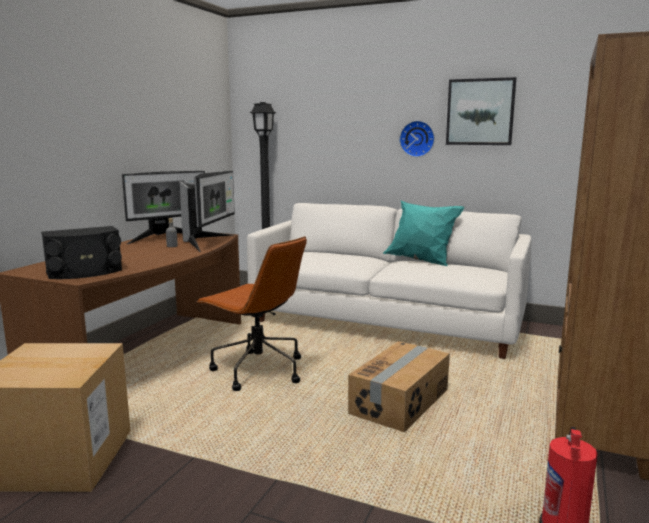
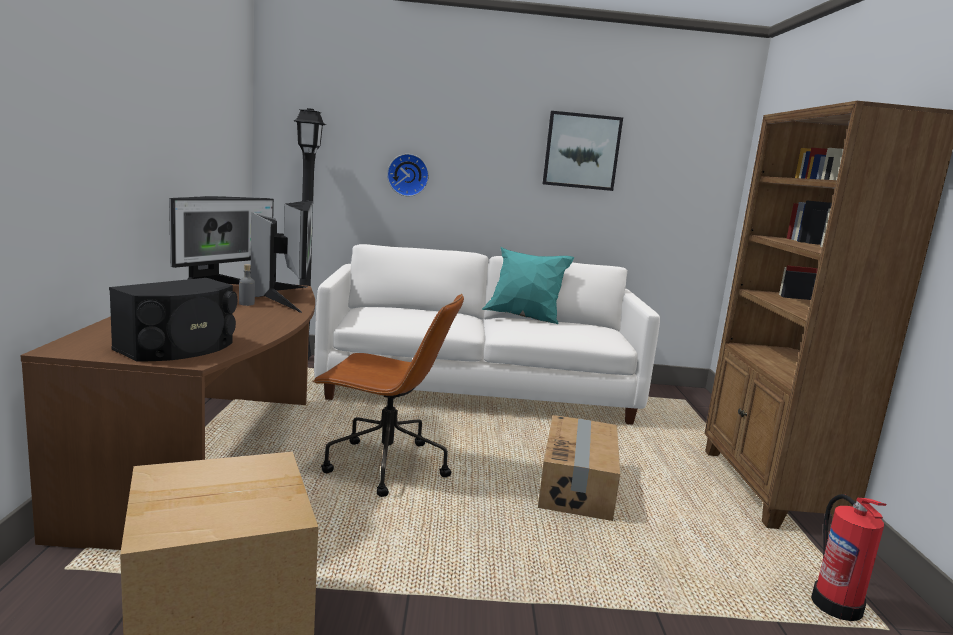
camera: 25 degrees left, 0 degrees up
wall clock [399,121,435,157] -> wall clock moved to [387,154,429,196]

